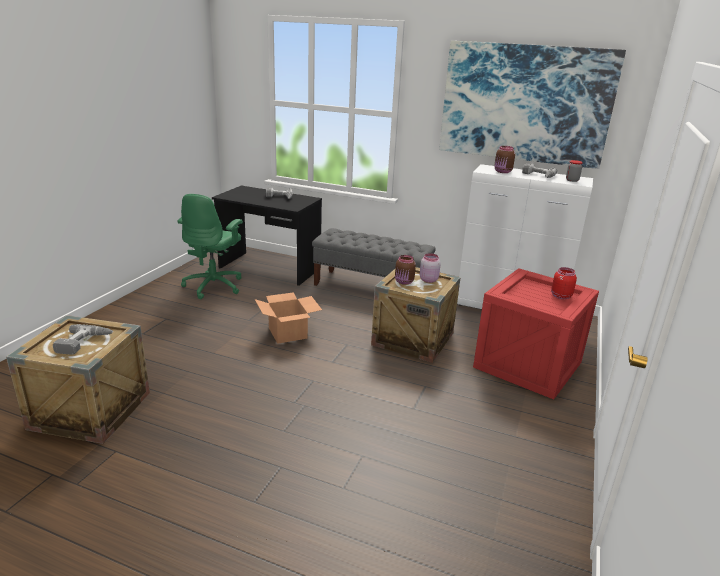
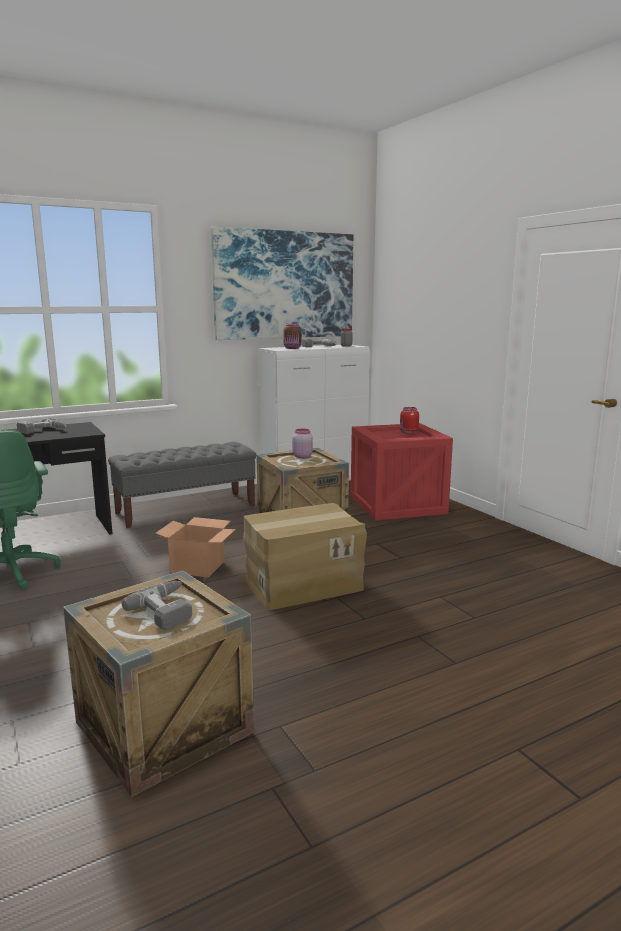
camera: 50 degrees left, 10 degrees down
brown jar [395,255,416,285] -> none
none -> cardboard box [243,503,367,610]

